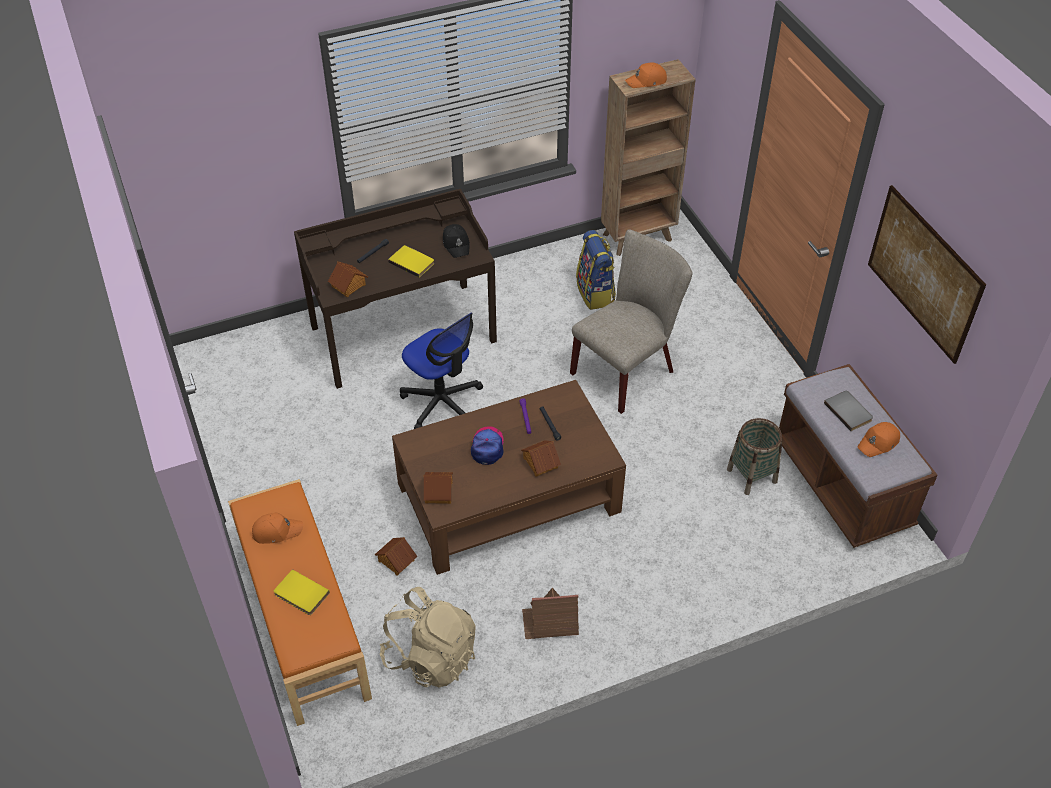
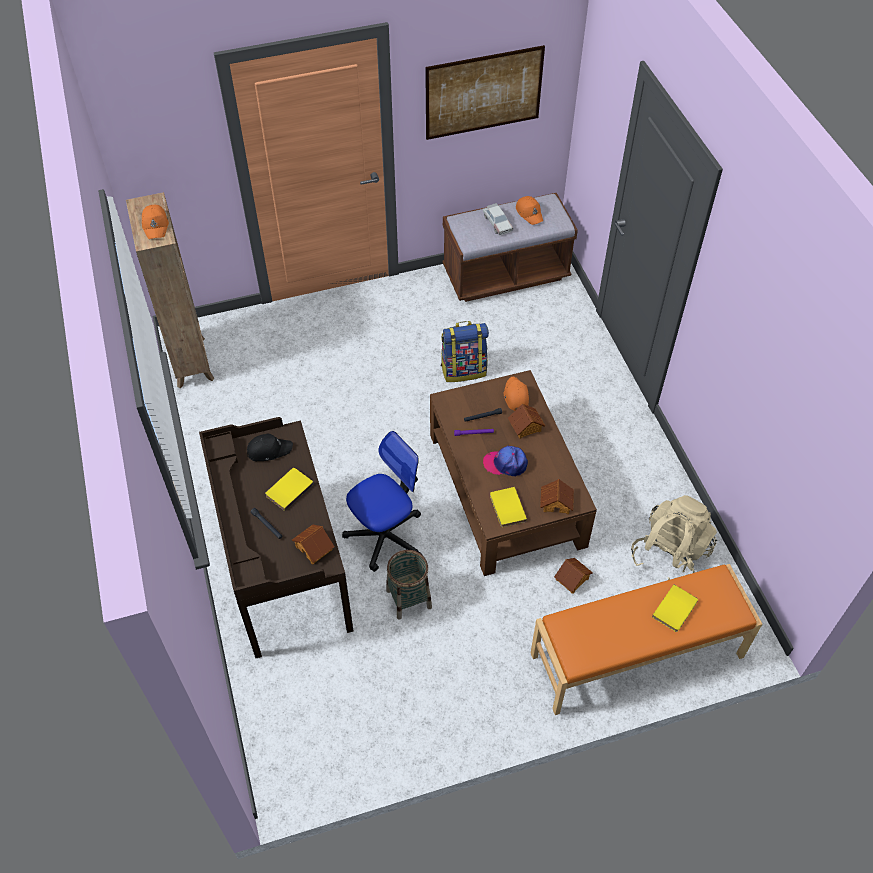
camera: 85 degrees left, 5 degrees up
orange cap [252,513,303,544] -> orange cap moved to [504,377,529,411]
toy house [522,588,579,639] -> none
beige chair [570,230,692,414] -> none
backpack [576,230,616,310] -> backpack moved to [441,321,489,382]
basket [727,418,782,495] -> basket moved to [386,550,432,620]
grey book [824,391,873,431] -> toy car [483,203,513,235]
none -> yellow book [490,487,527,527]

